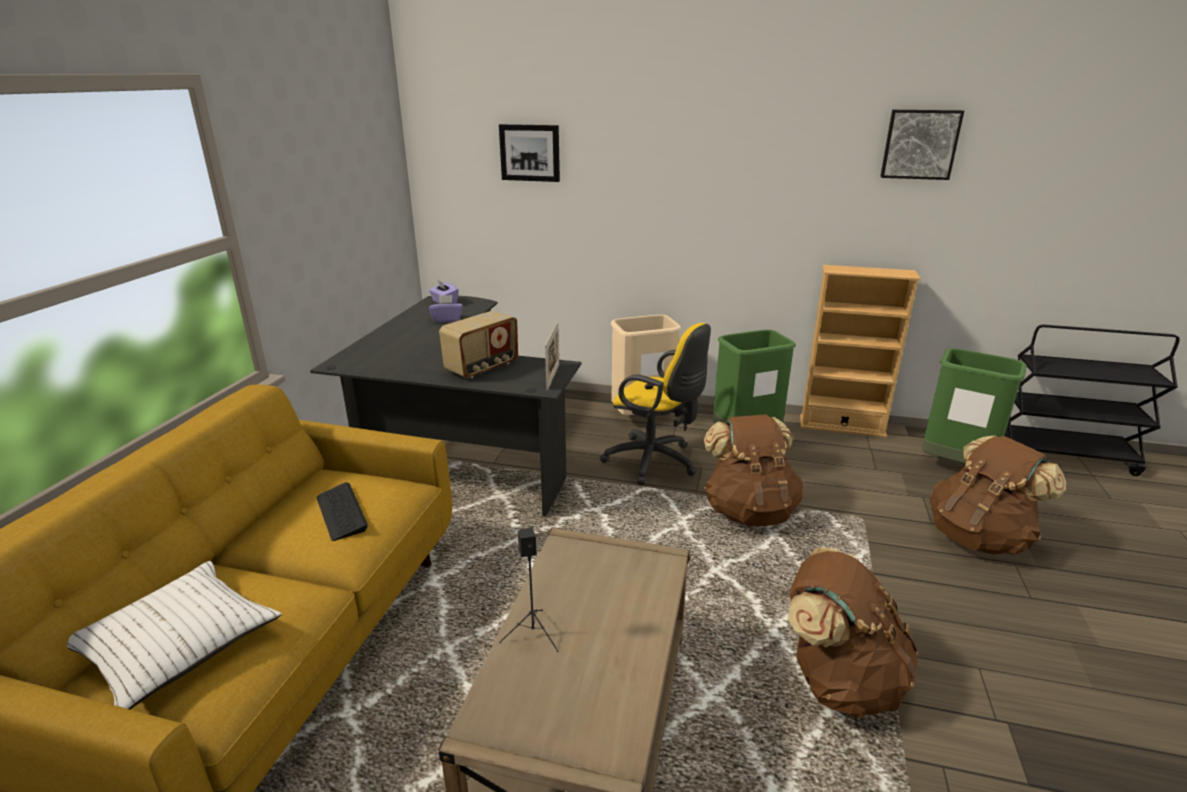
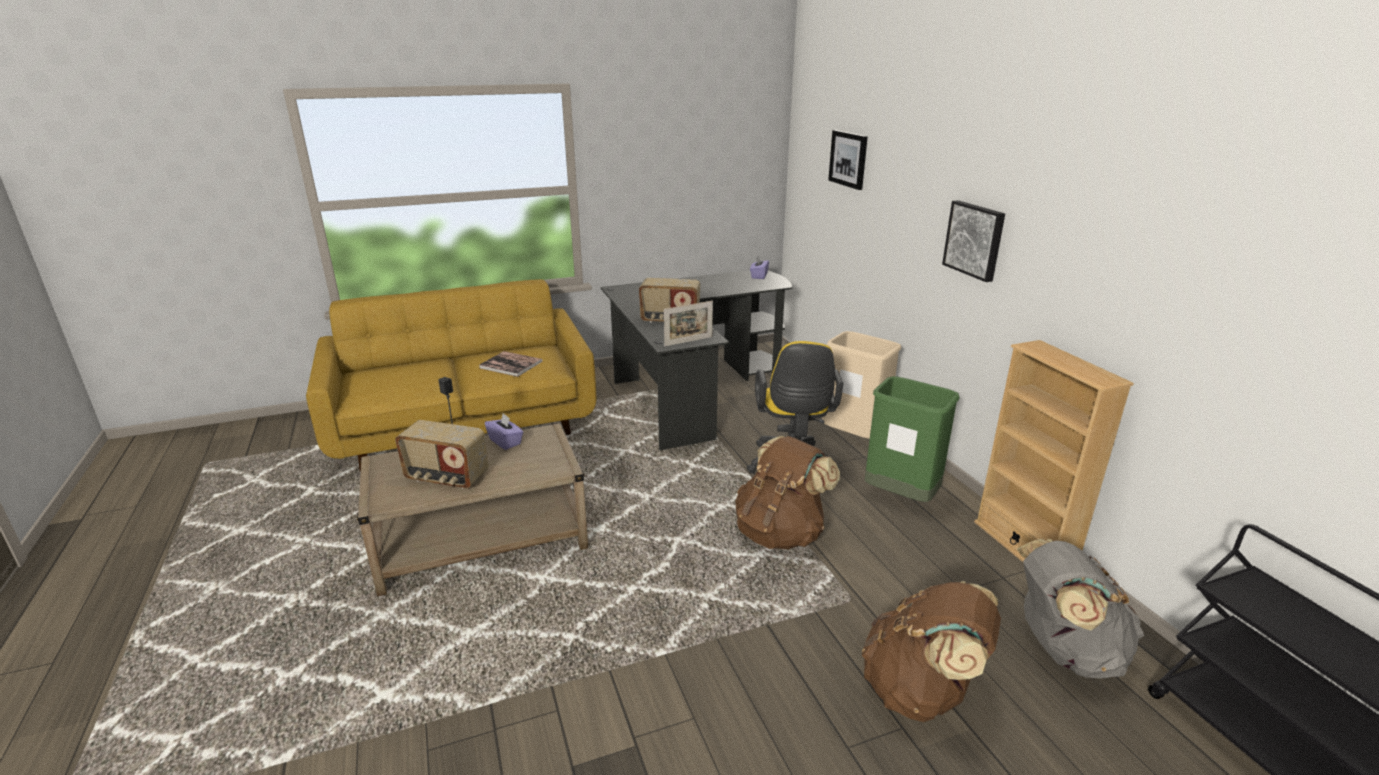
camera: 55 degrees right, 0 degrees up
white pillow [67,561,282,710] -> none
keyboard [316,482,368,541] -> book [479,351,543,377]
purple tissue box [429,295,462,322] -> purple tissue box moved to [485,413,524,450]
brown backpack [788,547,919,719] -> none
picture [880,110,964,180] -> picture moved to [942,200,1005,282]
green trash can [922,348,1027,464] -> grey backpack [1017,539,1144,679]
none -> radio [395,420,488,489]

